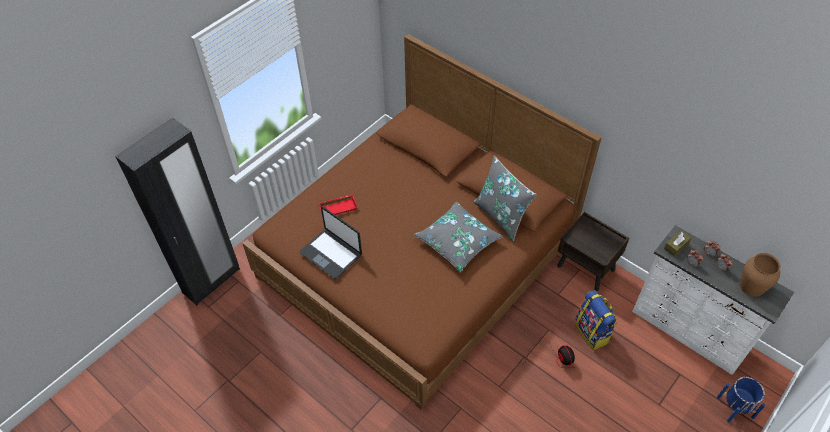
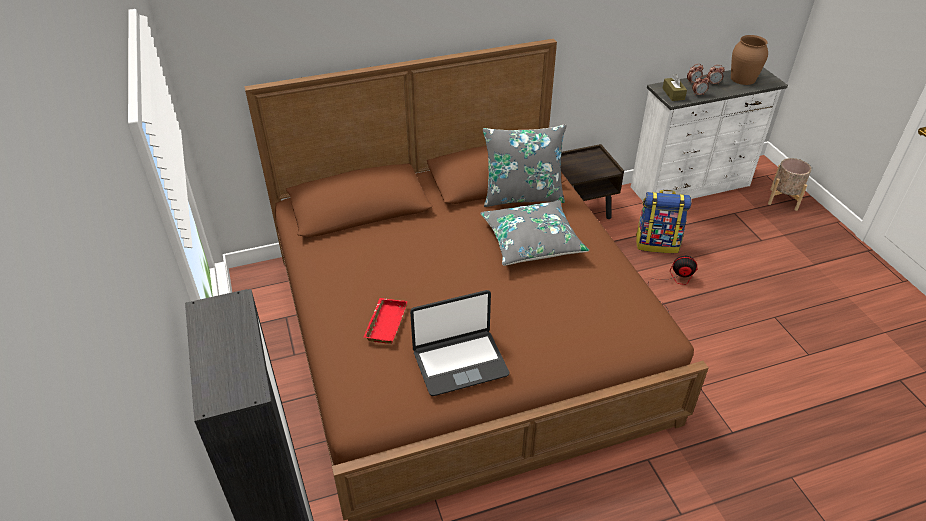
camera: 60 degrees left, 10 degrees down
blue planter [717,377,765,423] -> beige planter [768,158,811,211]

